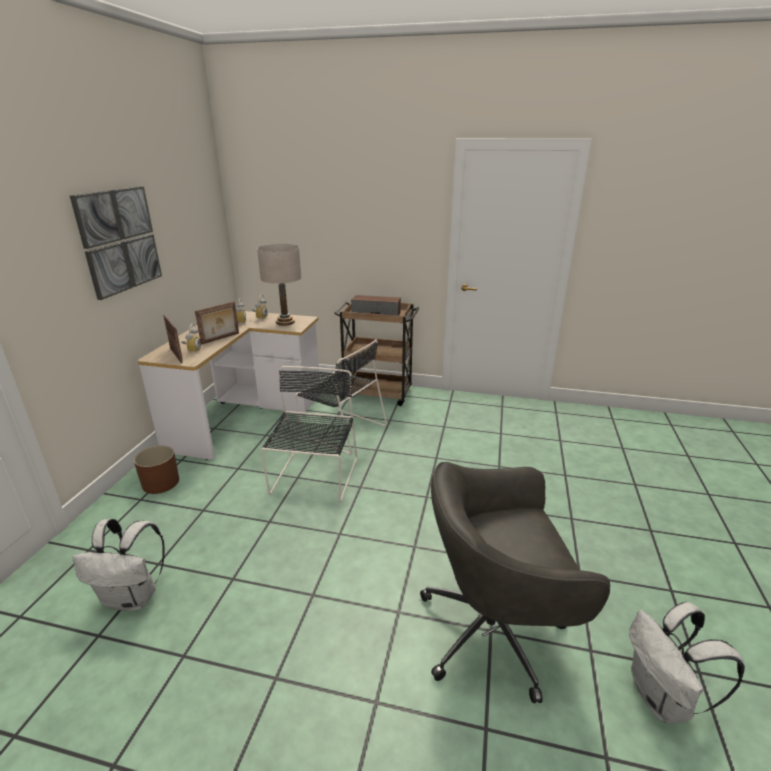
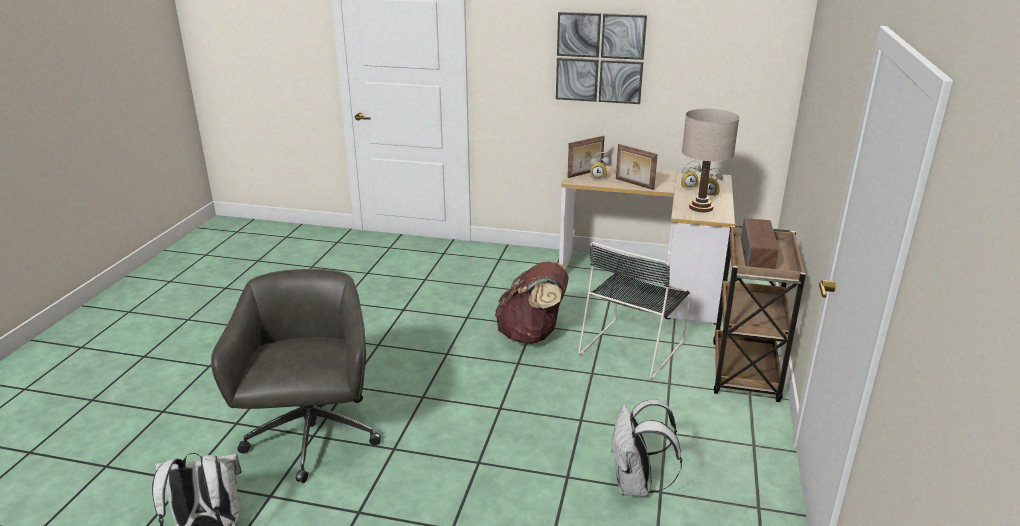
camera: 90 degrees right, 0 degrees up
white backpack [73,519,165,611] -> white backpack moved to [610,399,682,497]
brown planter [134,446,179,494] -> none
black chair [261,366,357,502] -> brown backpack [495,261,569,344]

